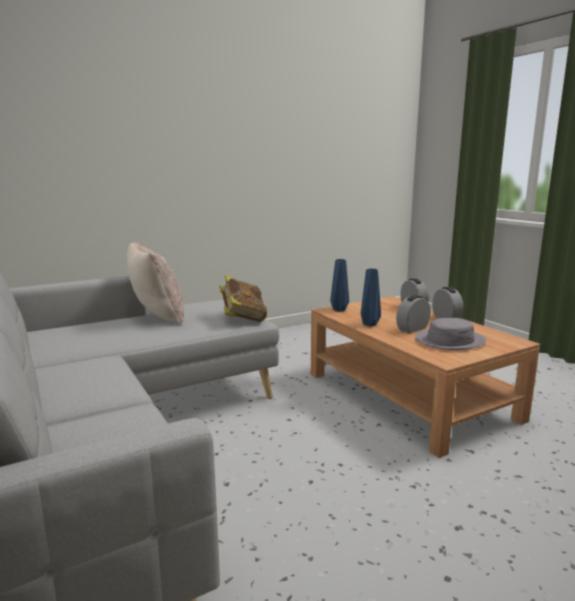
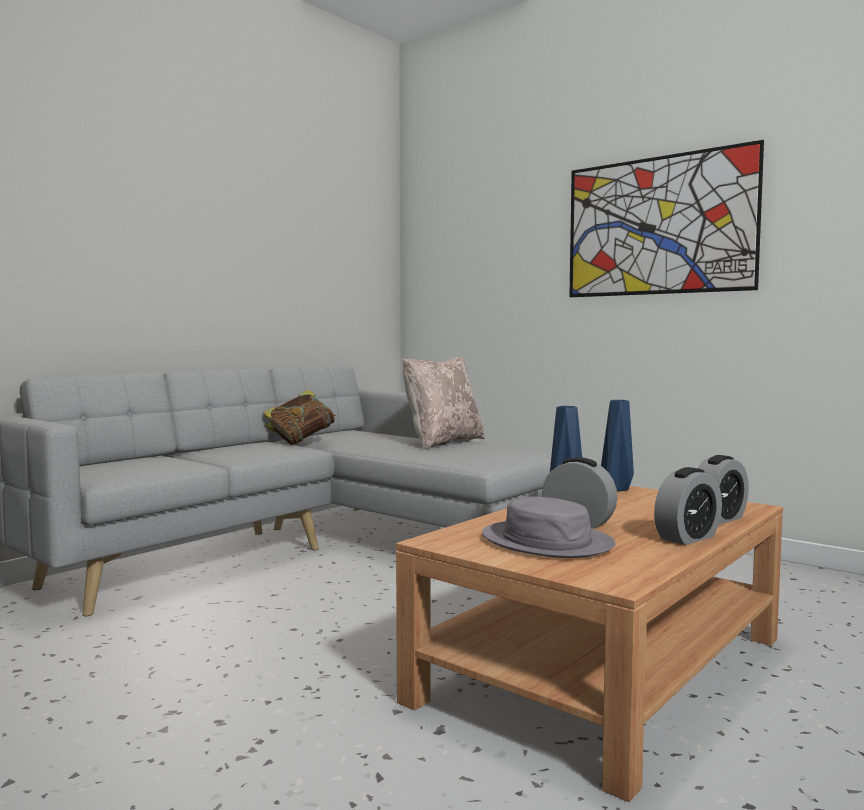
camera: 70 degrees right, 10 degrees down
book [219,275,267,322] -> book moved to [263,390,336,445]
none -> picture [569,140,764,297]

